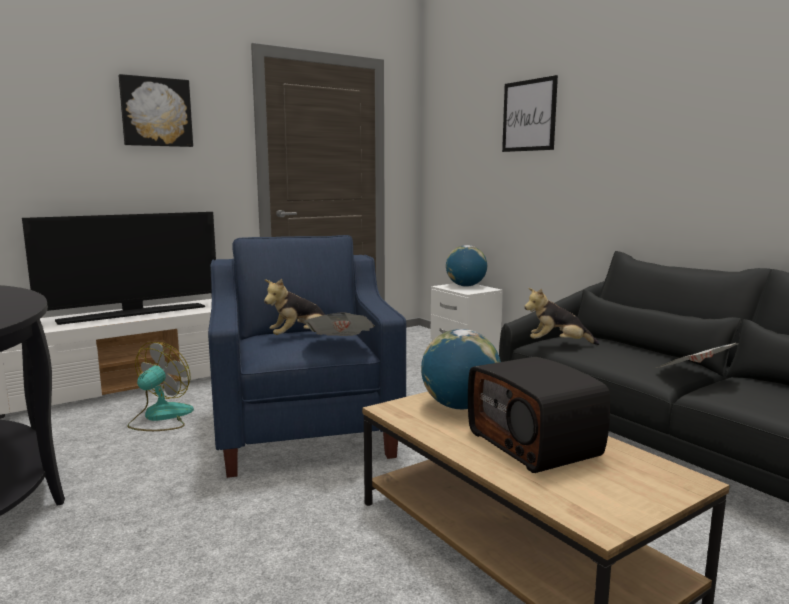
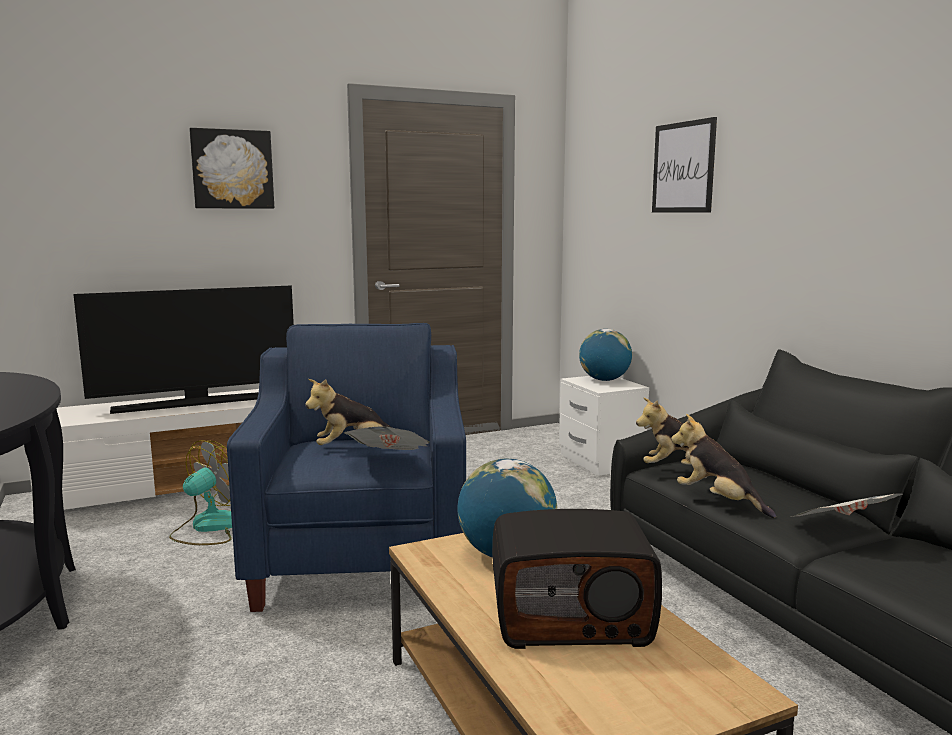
camera: 10 degrees right, 0 degrees up
radio [468,357,610,473] -> radio turned 75 degrees counterclockwise [492,509,662,649]
none -> plush toy [671,414,776,518]

